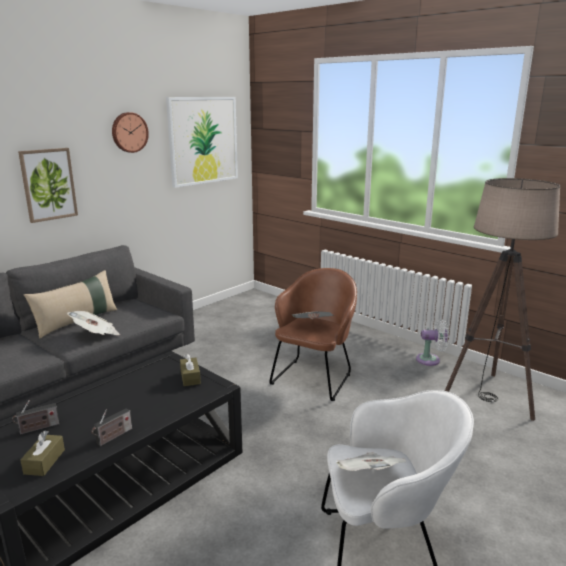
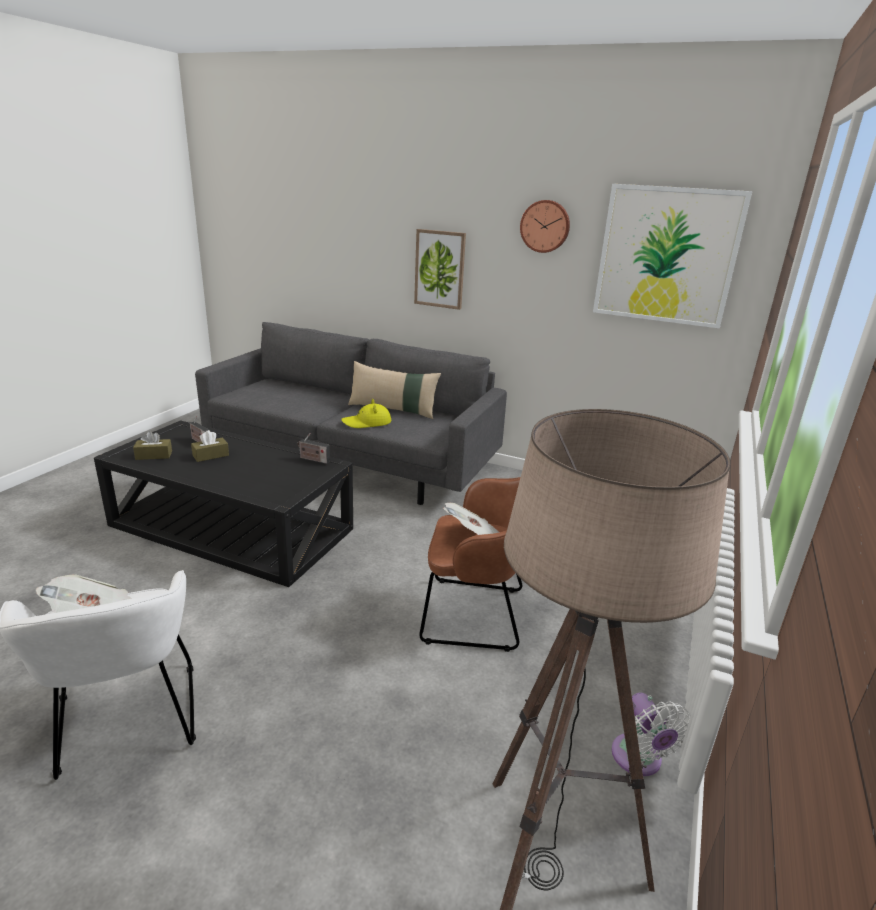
camera: 70 degrees right, 5 degrees up
newspaper [67,311,120,335] -> yellow hat [341,399,391,428]
radio [92,408,132,446] -> radio moved to [297,433,330,464]
brown tissue box [180,354,201,386] -> brown tissue box moved to [191,430,229,462]

